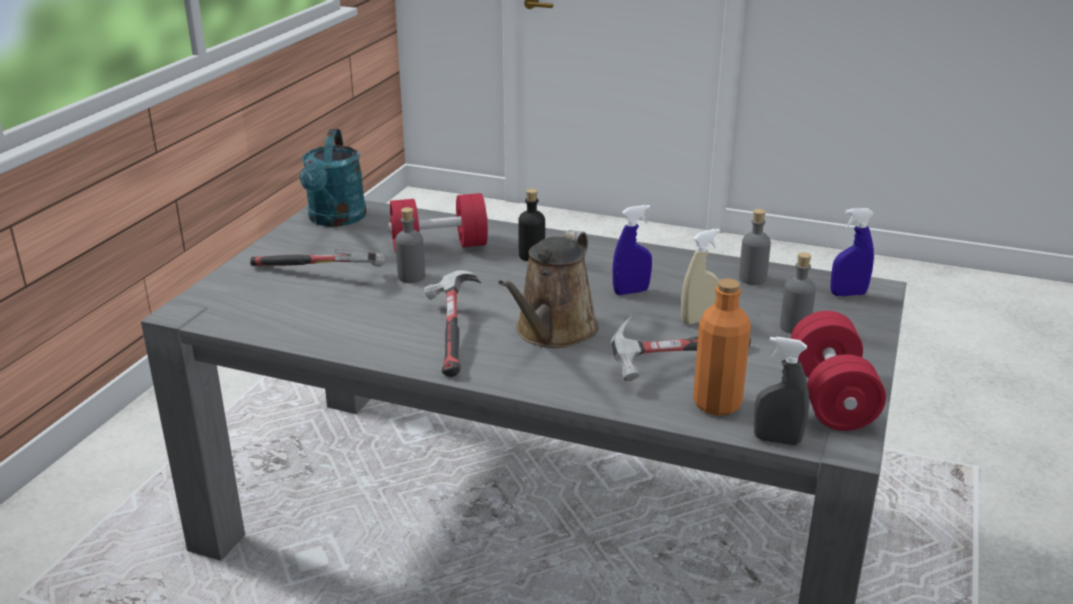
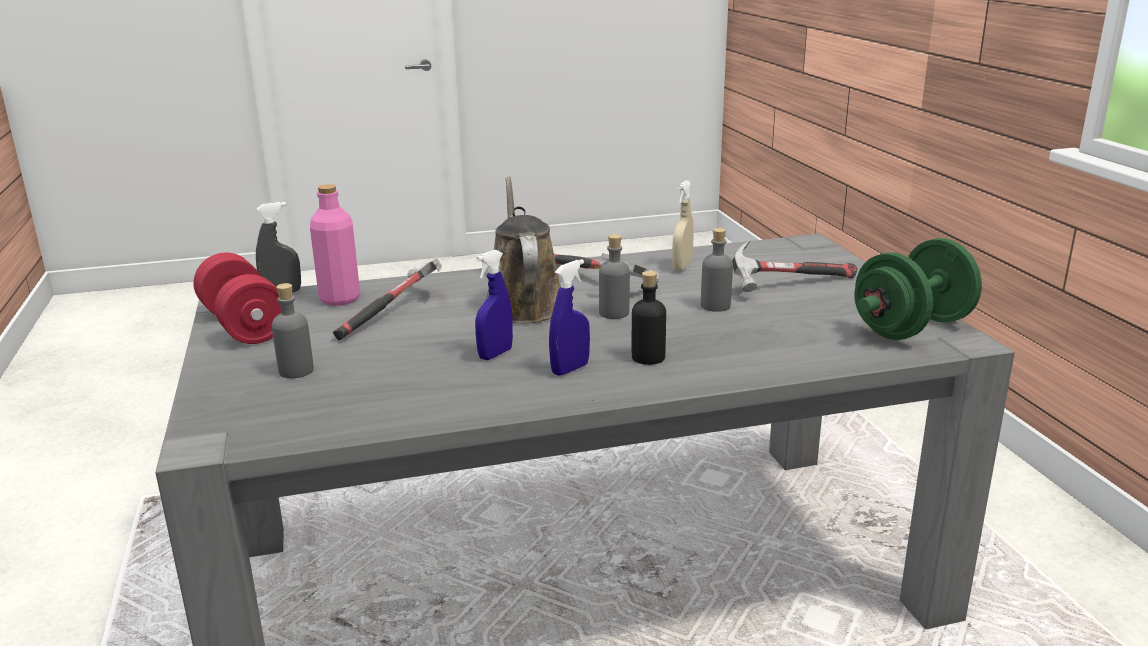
camera: 145 degrees right, 5 degrees down
turquoise watering can [300,129,367,227] -> green dumbbell [854,238,982,340]
red dumbbell [388,193,488,253] -> none
beige spray bottle [681,228,720,324] -> beige spray bottle moved to [672,180,694,271]
orange bottle [693,278,751,416] -> pink bottle [310,184,360,306]
grey bottle [739,209,771,285] -> grey bottle moved to [599,234,630,319]
blue spray bottle [830,208,875,296] -> blue spray bottle moved to [549,259,590,376]

